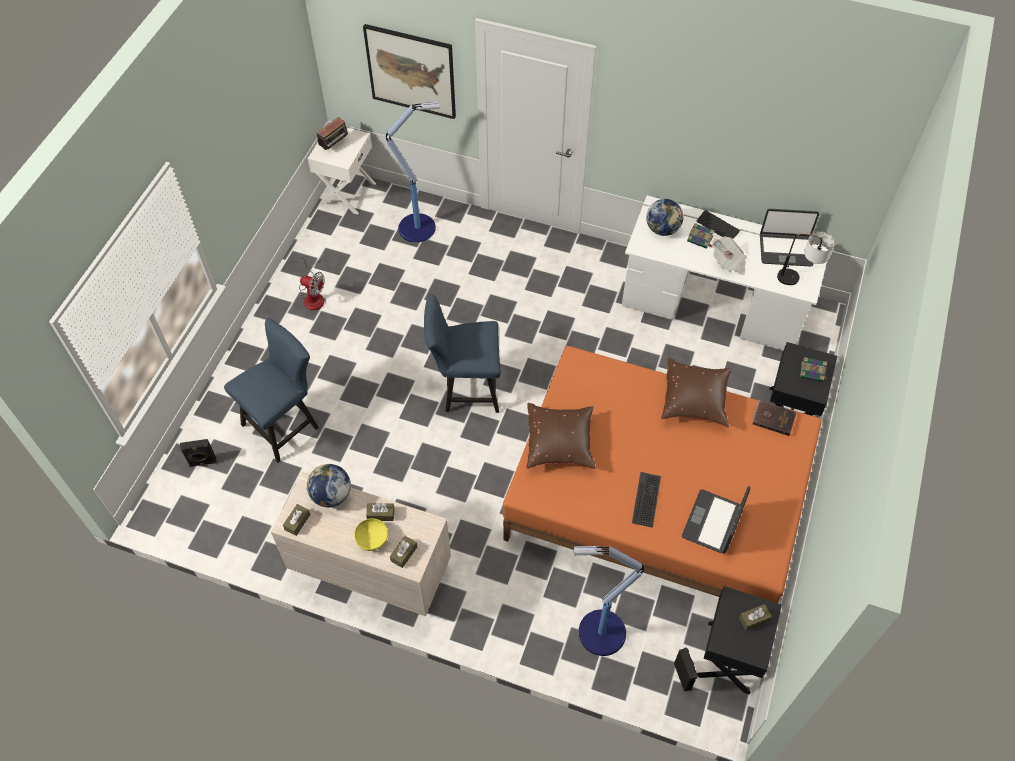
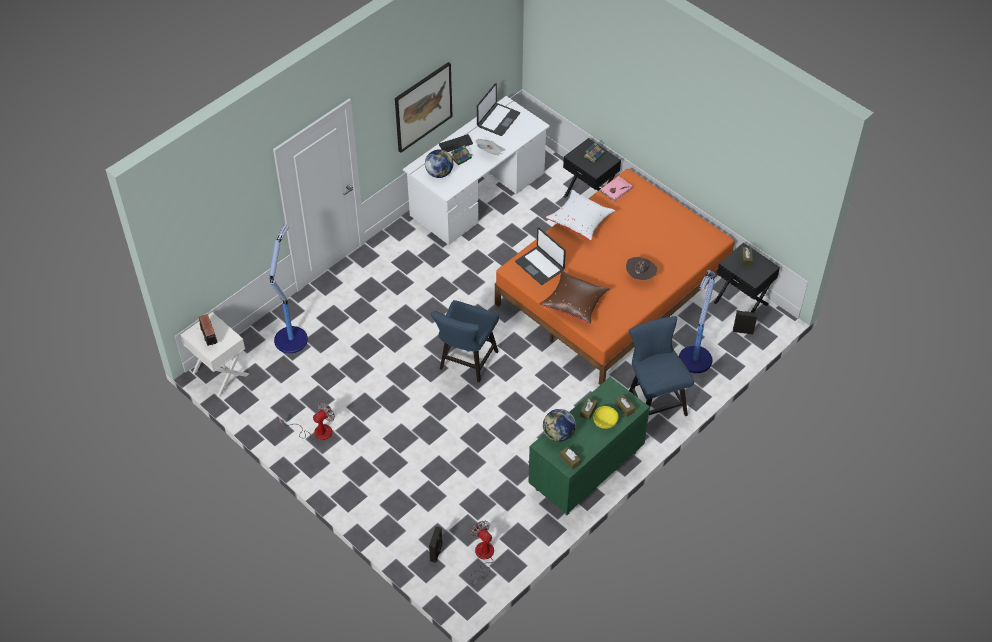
camera: 65 degrees left, 5 degrees down
blue chair [224,318,319,463] -> blue chair moved to [629,316,694,416]
beige dresser [271,472,451,616] -> green dresser [528,377,650,515]
picture [363,24,456,119] -> picture moved to [395,62,453,153]
keyboard [632,472,661,528] -> brown hat [626,257,657,280]
brown pillow [661,358,732,427] -> white pillow [546,190,615,241]
laptop [682,486,750,553] -> laptop moved to [515,227,566,285]
brown book [752,400,796,436] -> pink book [599,176,633,202]
table lamp [777,231,835,285] -> none
none -> fan [470,521,494,586]

